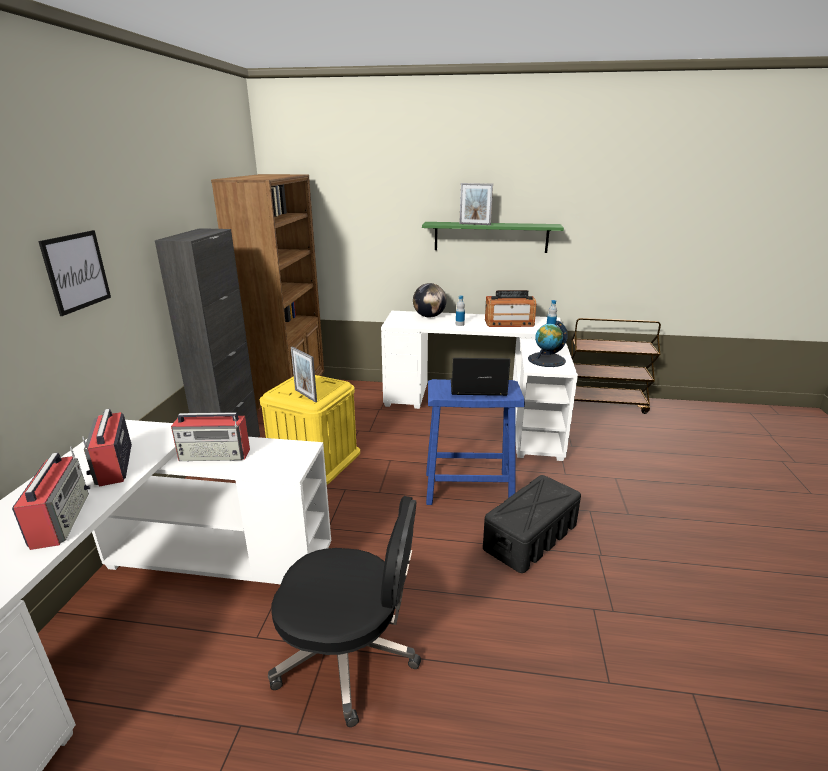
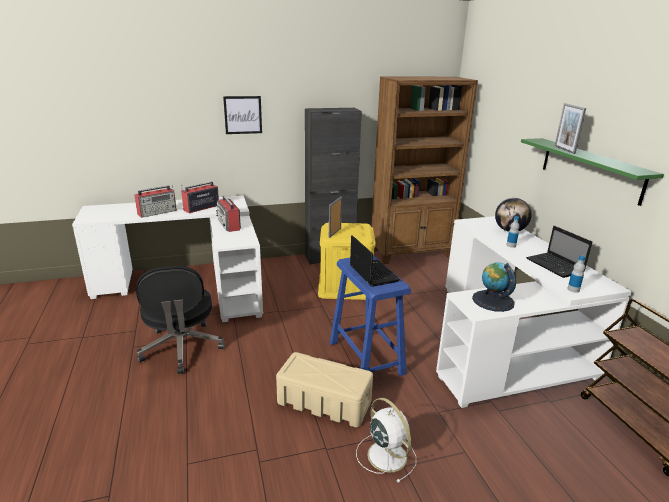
camera: 65 degrees right, 0 degrees up
black storage box [483,475,581,573] -> beige storage box [276,352,373,427]
radio [485,290,536,327] -> laptop [526,226,592,278]
none -> white fan [356,398,416,483]

